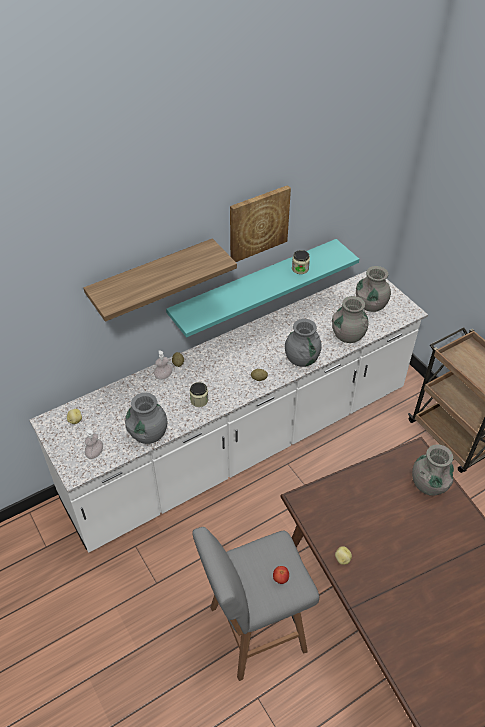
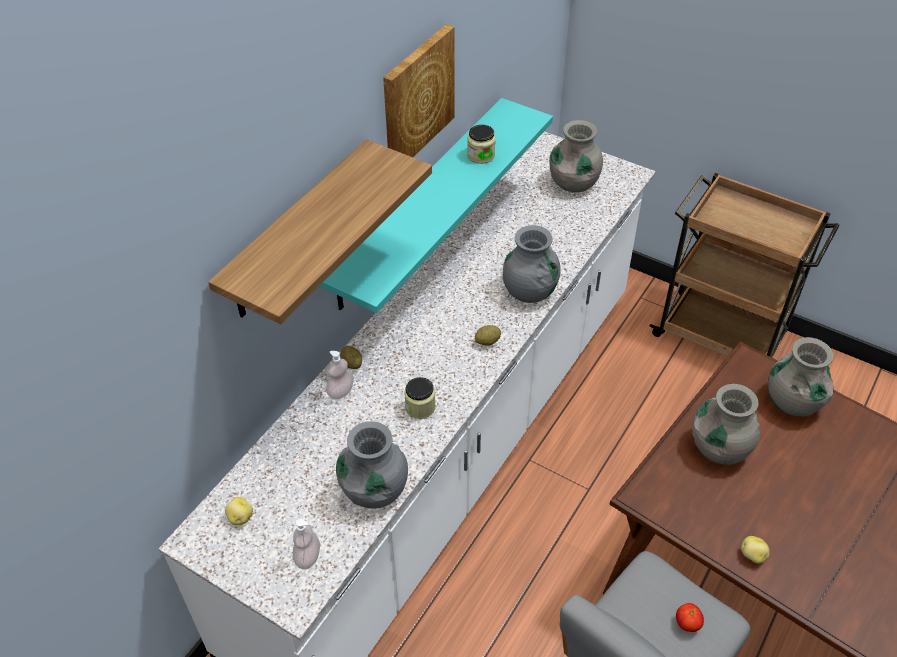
camera: 25 degrees left, 0 degrees up
grey vase [332,296,369,343] -> grey vase moved to [692,384,760,465]

